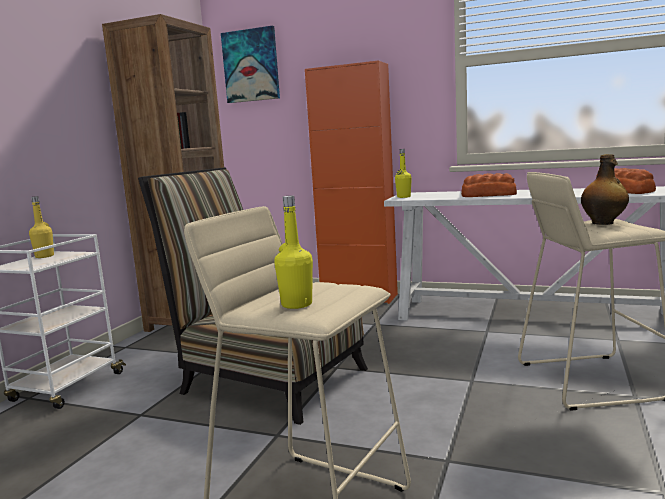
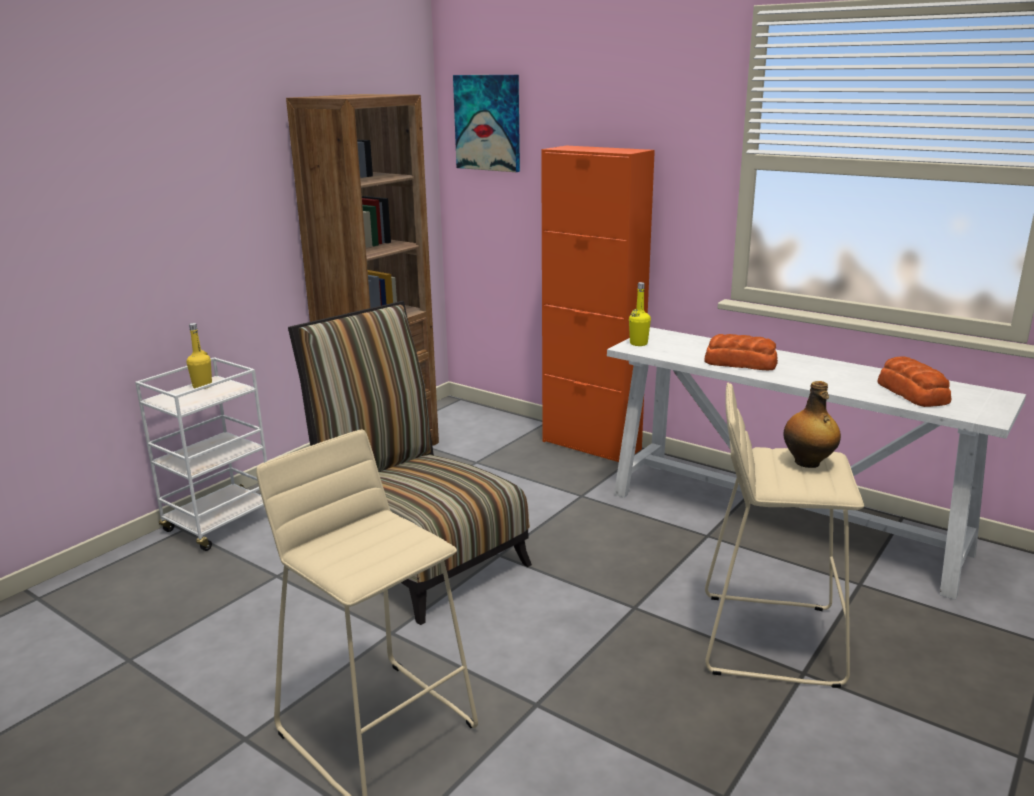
camera: 15 degrees right, 10 degrees up
yellow bottle [274,196,313,309] -> none

